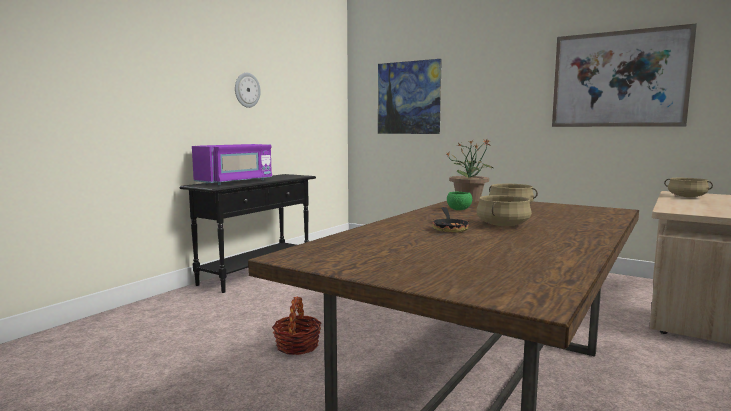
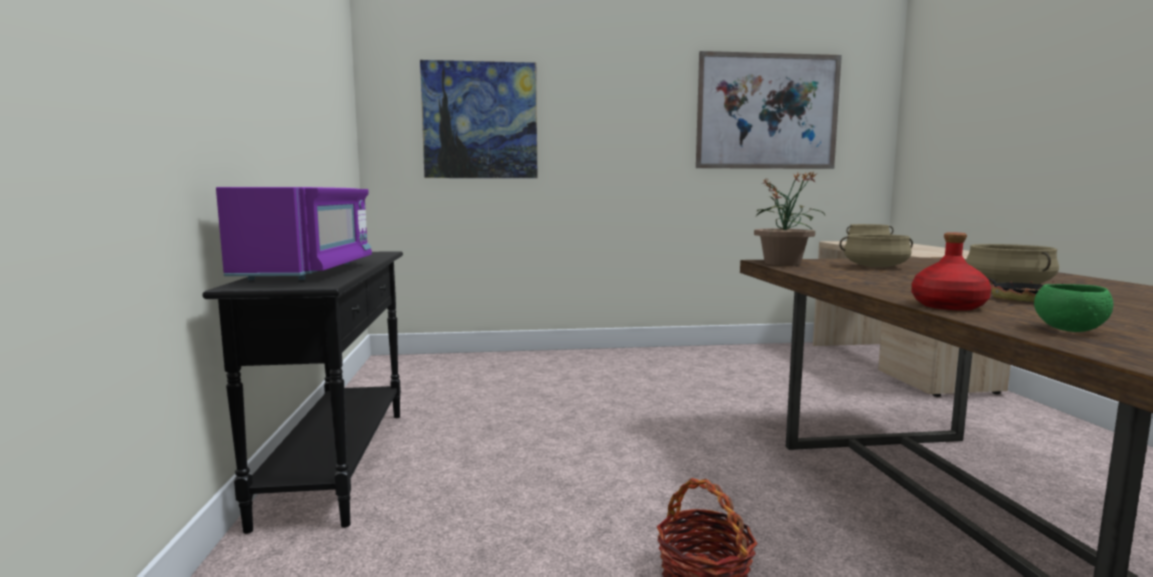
camera: 40 degrees left, 0 degrees up
wall clock [235,73,261,108] -> none
green bowl [447,192,472,210] -> green bowl moved to [1034,284,1113,332]
none -> red bottle [911,232,992,311]

